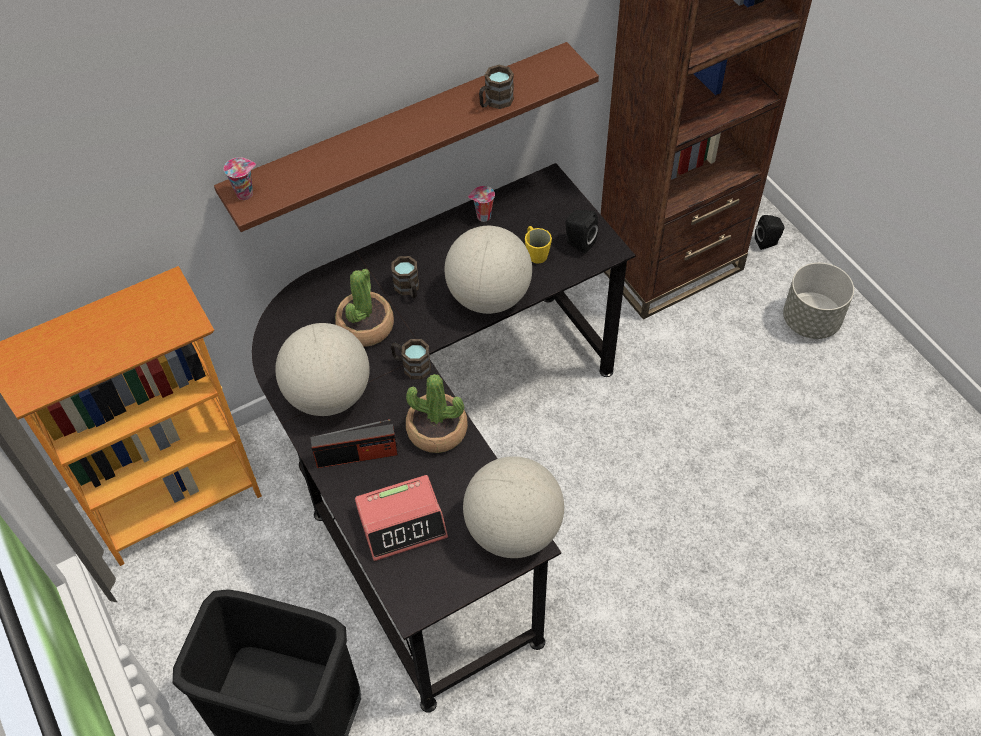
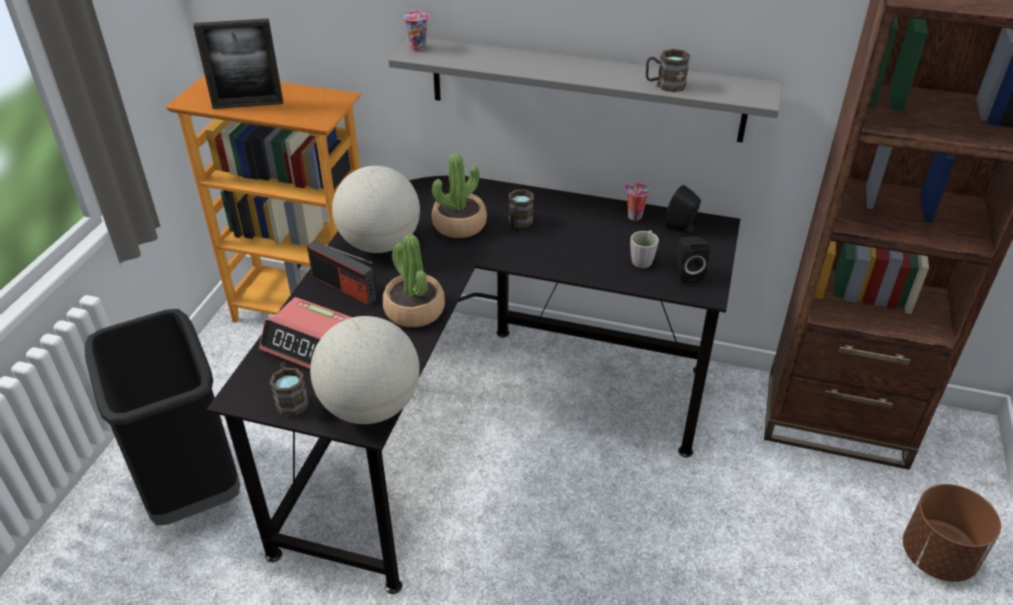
camera: 45 degrees right, 15 degrees down
brown shelf [214,42,599,232] -> grey shelf [388,37,782,143]
brown mug [391,339,431,379] -> brown mug moved to [270,362,309,417]
globe [445,226,532,314] -> none
yellow mug [525,226,552,264] -> grey mug [630,230,659,268]
black speaker [755,215,785,250] -> black speaker moved to [665,185,701,234]
grey planter [783,263,854,339] -> brown planter [903,484,1001,582]
none -> picture frame [194,18,283,109]

